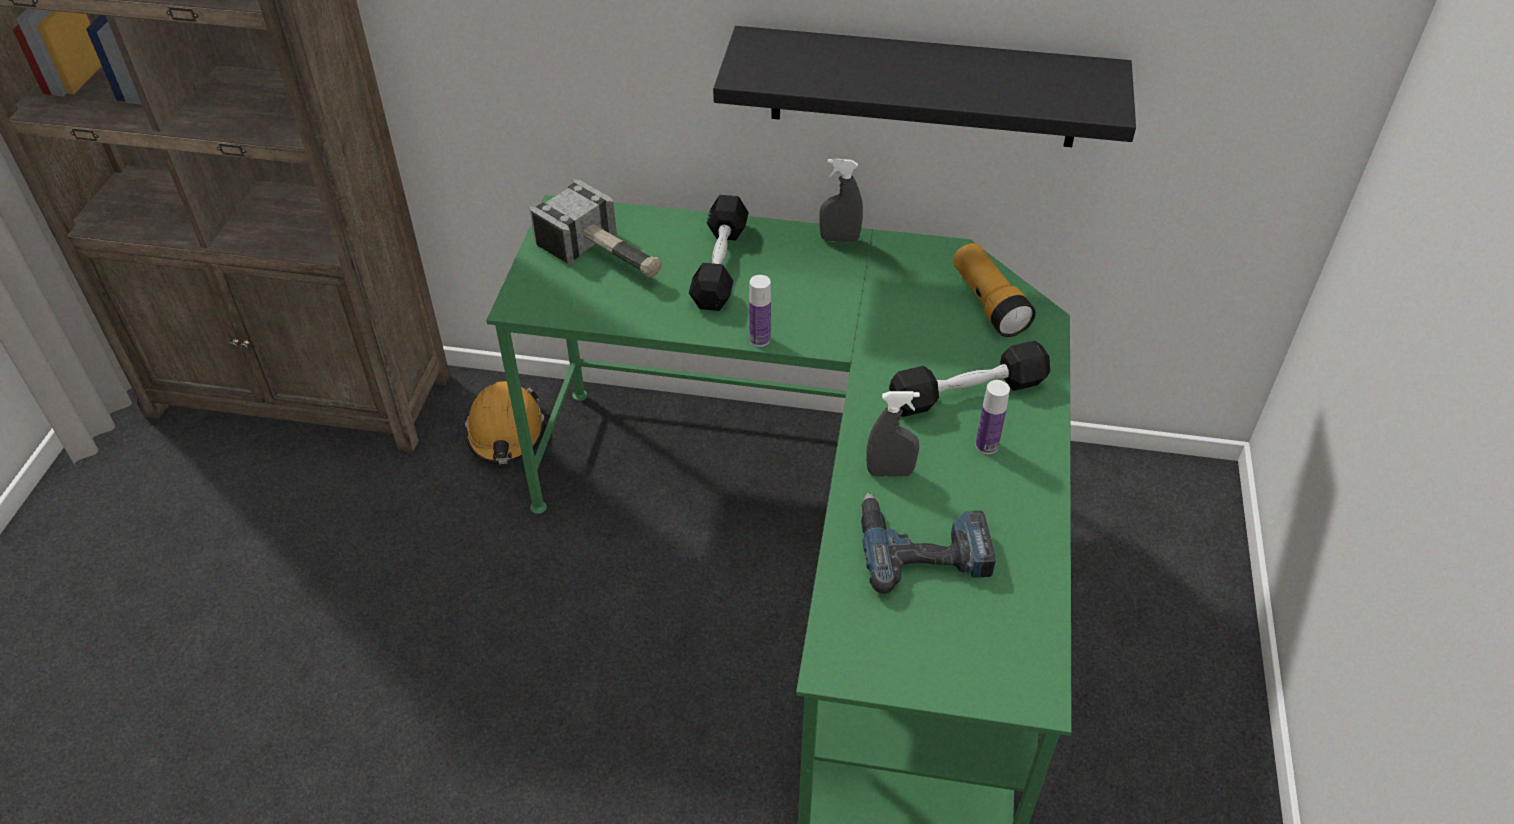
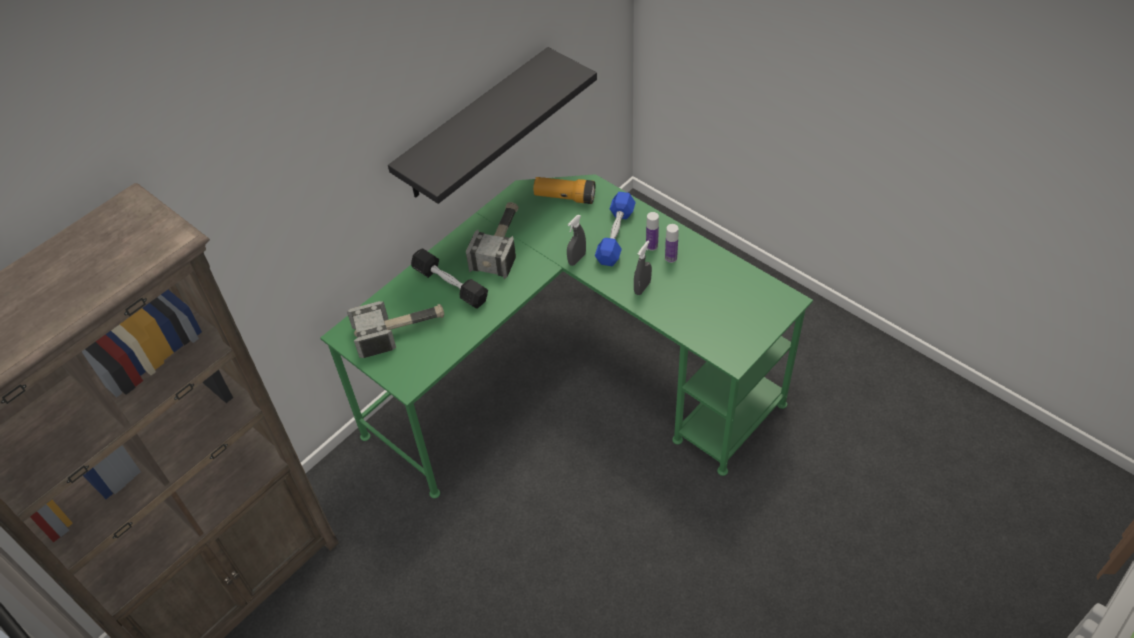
camera: 55 degrees left, 5 degrees up
orange hard hat [464,381,545,464] -> none
bottle [749,275,771,347] -> bottle moved to [665,224,679,263]
grey spray bottle [819,158,863,243] -> grey spray bottle moved to [567,215,586,266]
power drill [861,493,996,594] -> none
black dumbbell [889,341,1050,417] -> blue dumbbell [595,192,636,266]
none -> hammer [466,202,519,279]

